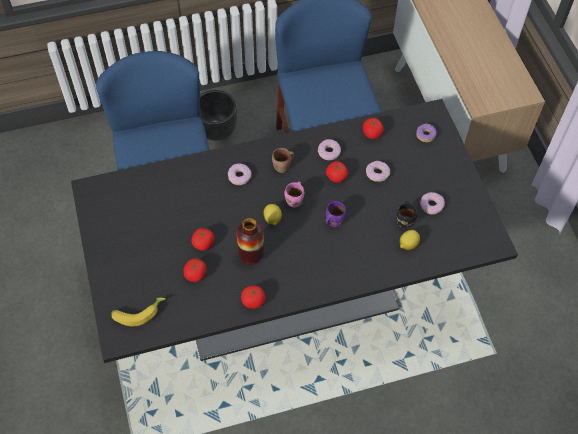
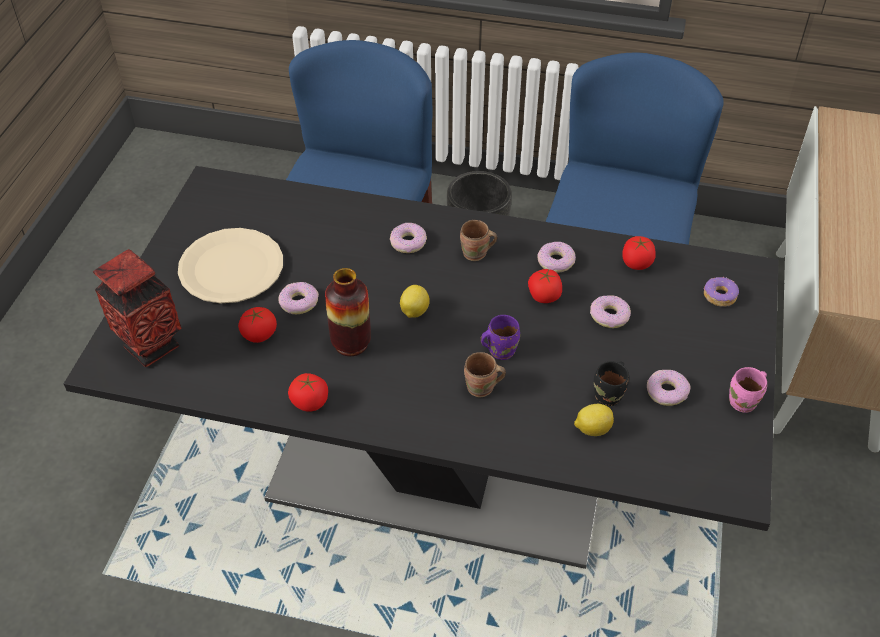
camera: 30 degrees right, 10 degrees down
banana [111,298,165,326] -> vase [93,249,182,367]
tomato [191,228,214,251] -> donut [278,282,319,314]
pink mug [285,182,304,208] -> pink mug moved to [729,367,767,413]
none -> beige plate [178,228,283,304]
none -> brown mug [464,352,506,397]

